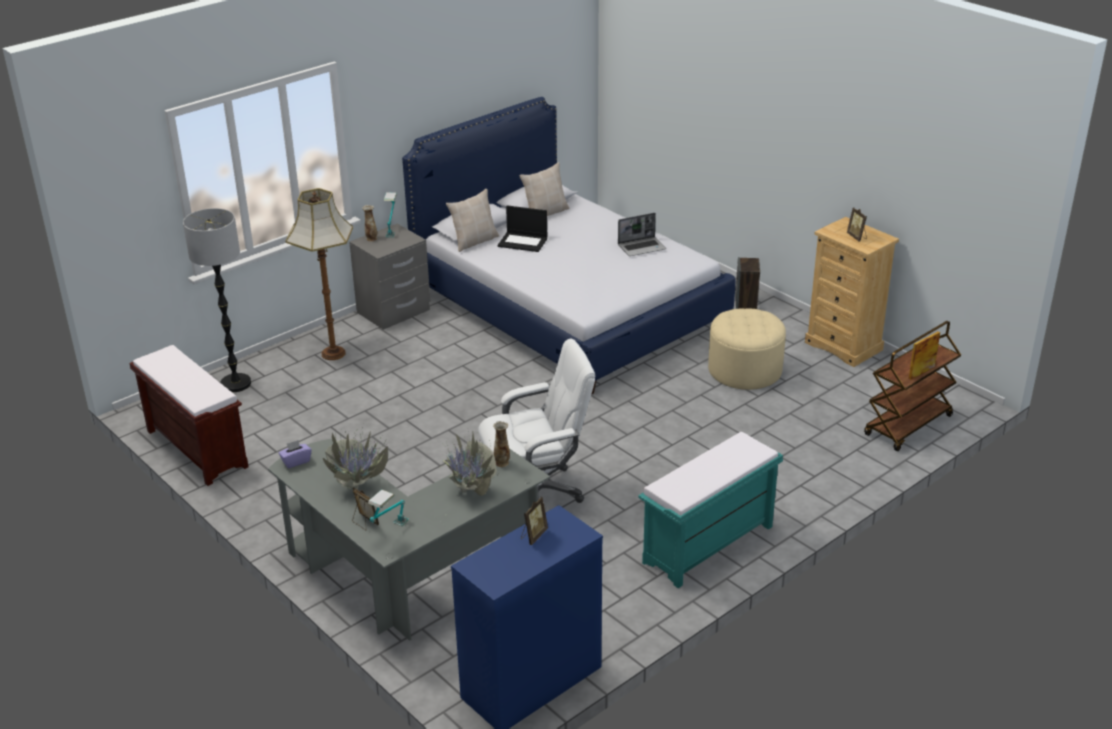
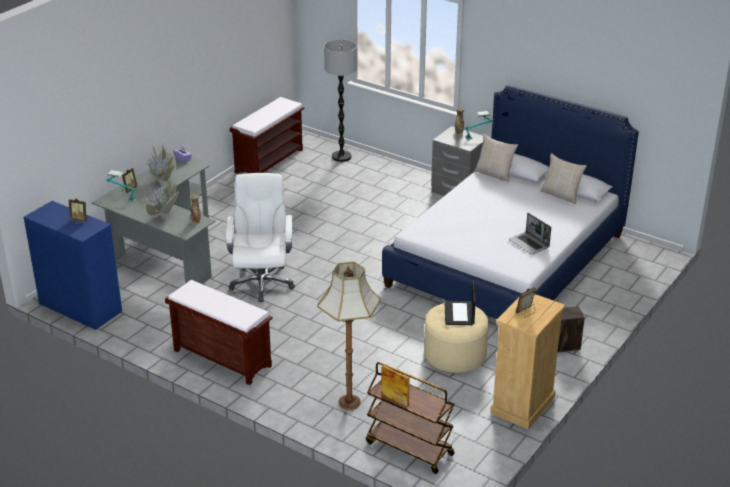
camera: 75 degrees right, 0 degrees up
floor lamp [285,188,353,360] -> floor lamp moved to [317,262,381,410]
white office chair [478,338,595,503] -> white office chair turned 150 degrees counterclockwise [226,173,295,302]
laptop [498,205,547,252] -> laptop moved to [444,280,476,325]
turquoise bench [638,432,783,588] -> brown bench [165,280,273,385]

